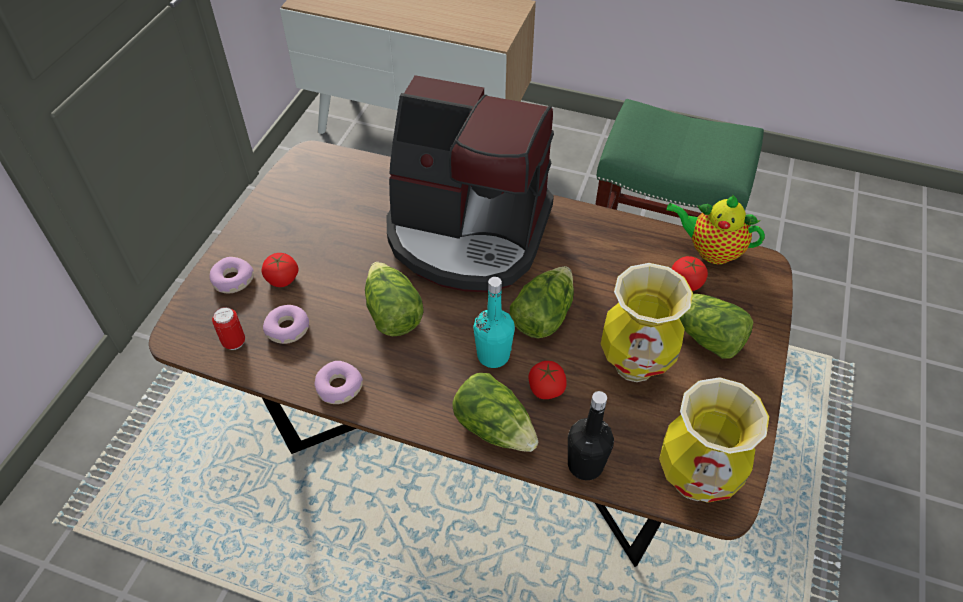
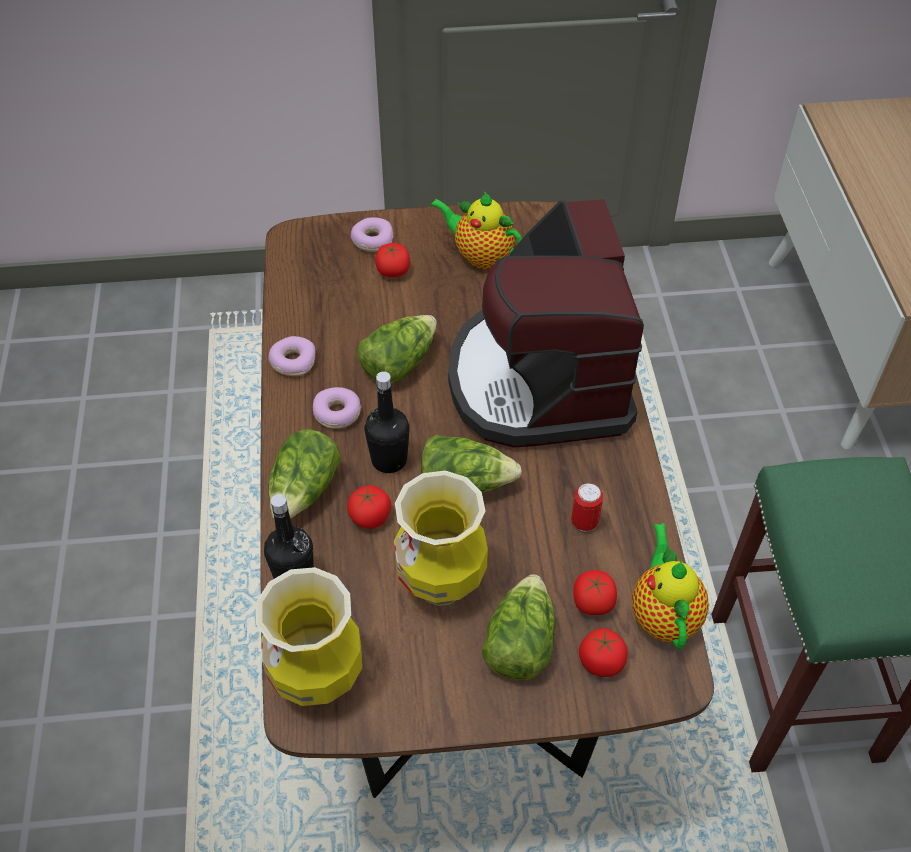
camera: 65 degrees right, 0 degrees up
can [212,307,245,350] -> can moved to [571,483,603,532]
donut [263,305,309,344] -> donut moved to [313,387,361,429]
turquoise bottle [473,277,515,368] -> black bottle [364,371,410,473]
none -> teapot [430,192,522,269]
none -> tomato [579,628,628,677]

